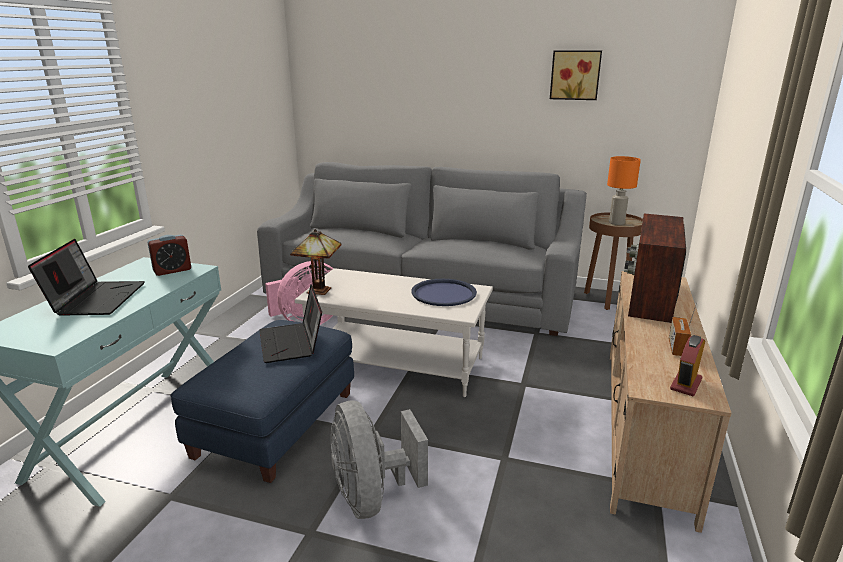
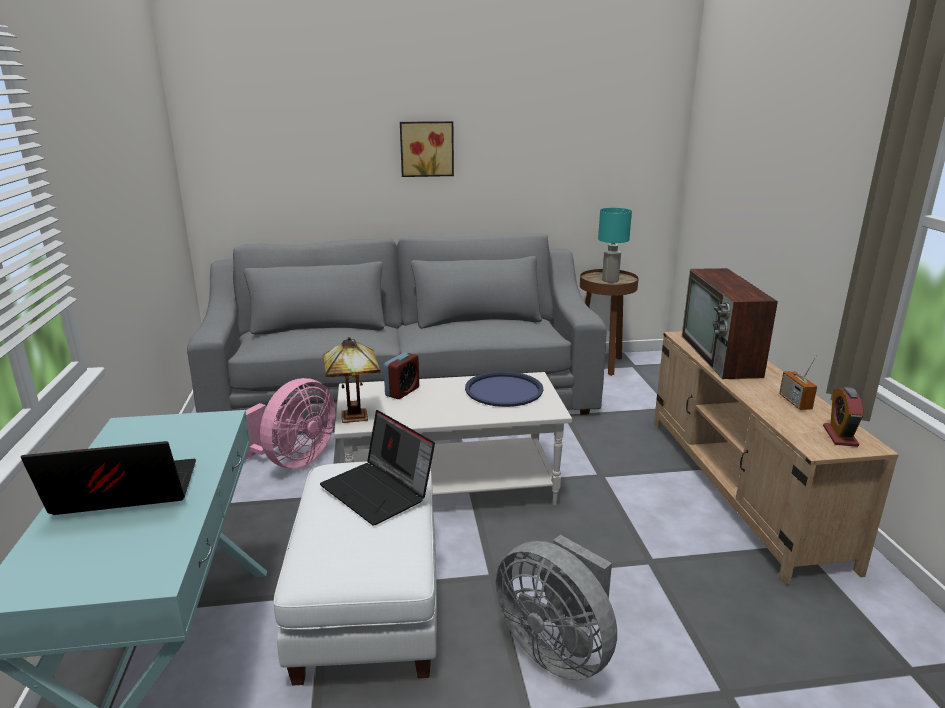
camera: 25 degrees left, 0 degrees up
laptop [28,239,145,316] -> laptop turned 75 degrees counterclockwise [21,441,196,515]
alarm clock [147,235,191,276] -> alarm clock moved to [384,352,419,399]
blue ottoman [171,320,354,483] -> white ottoman [274,462,437,686]
picture [550,50,602,100] -> picture moved to [400,121,454,177]
orange table lamp [607,156,641,225] -> turquoise table lamp [598,208,632,283]

